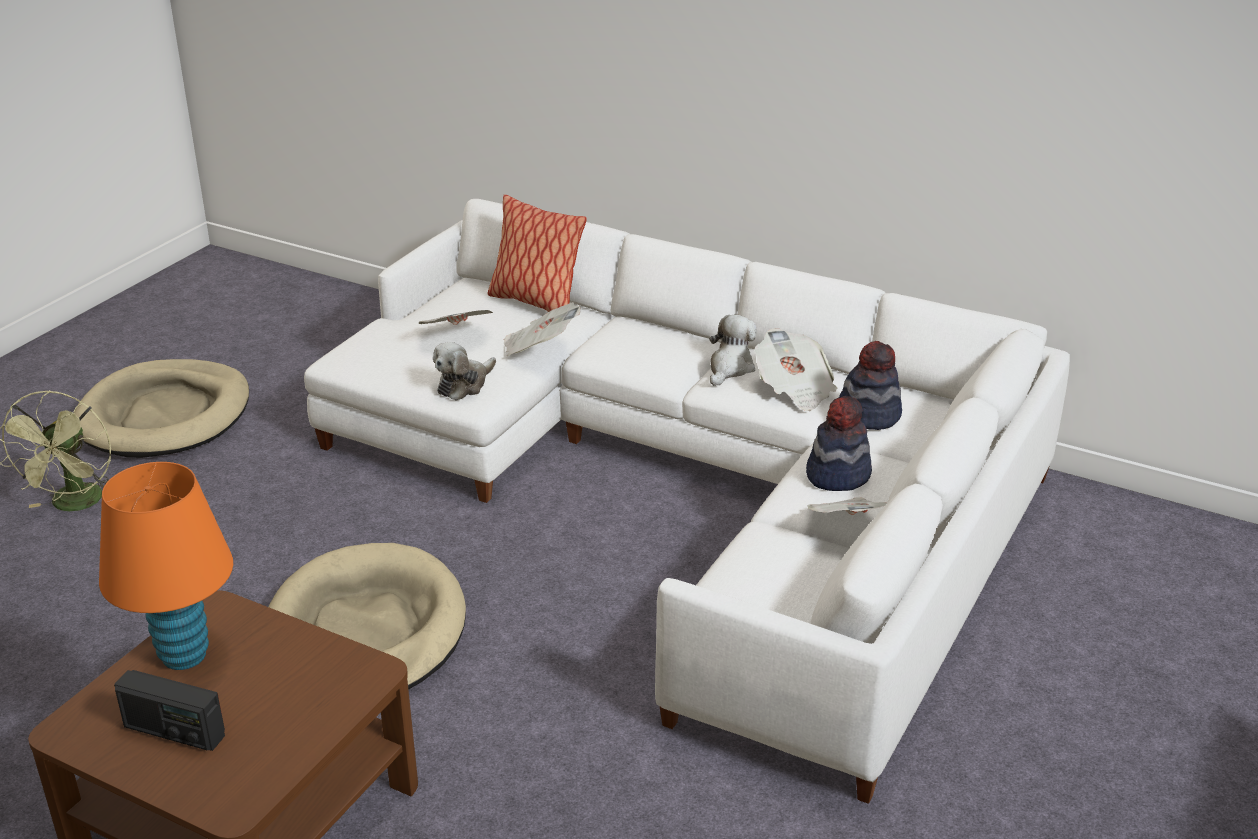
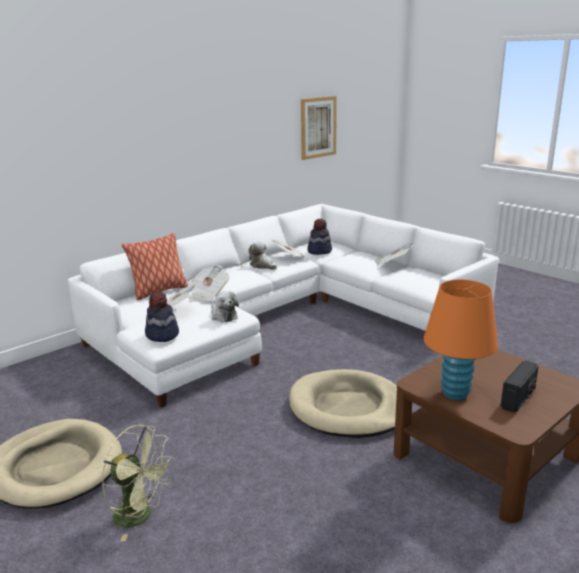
camera: 70 degrees left, 10 degrees down
hat [806,396,872,491] -> hat moved to [145,291,179,342]
none -> picture [301,96,337,160]

